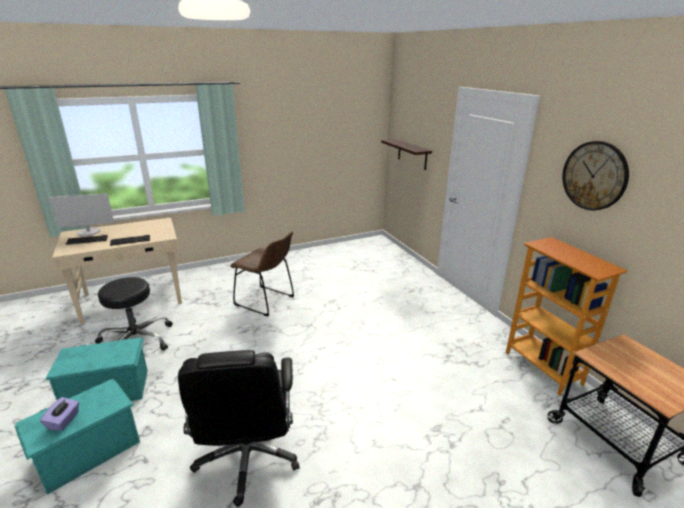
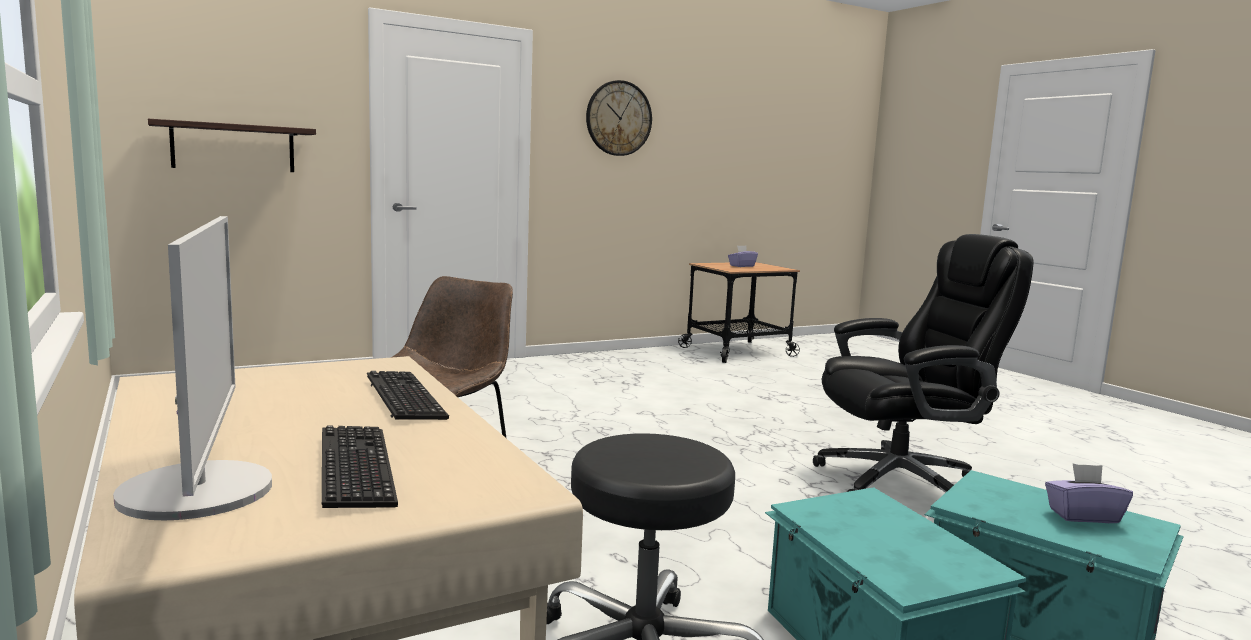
camera: 95 degrees left, 15 degrees down
bookcase [506,237,628,395] -> none
none -> purple tissue box [728,245,758,267]

